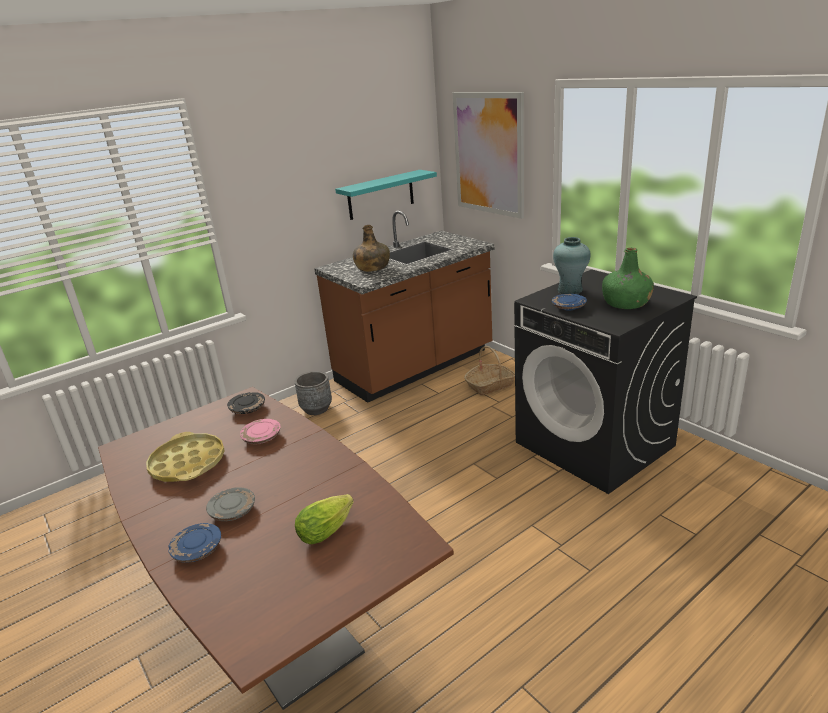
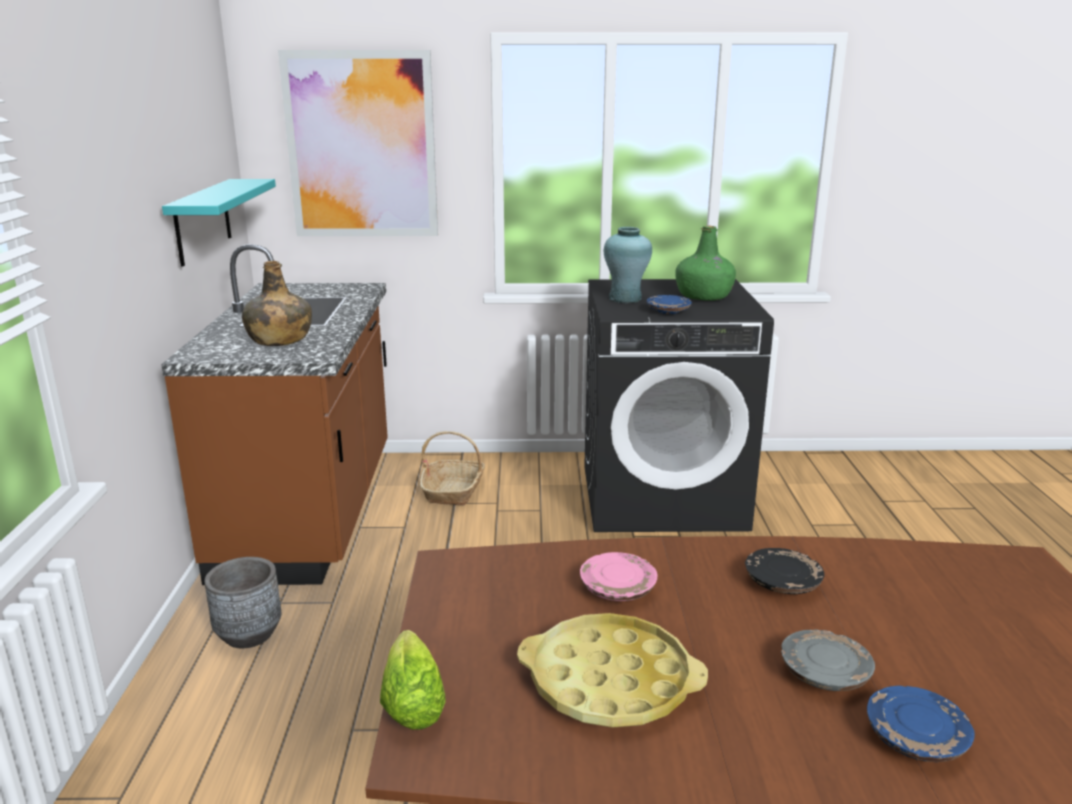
camera: 55 degrees left, 5 degrees down
black plate [227,392,265,414] -> black plate moved to [745,548,824,594]
lettuce [295,494,354,545] -> lettuce moved to [380,630,446,729]

